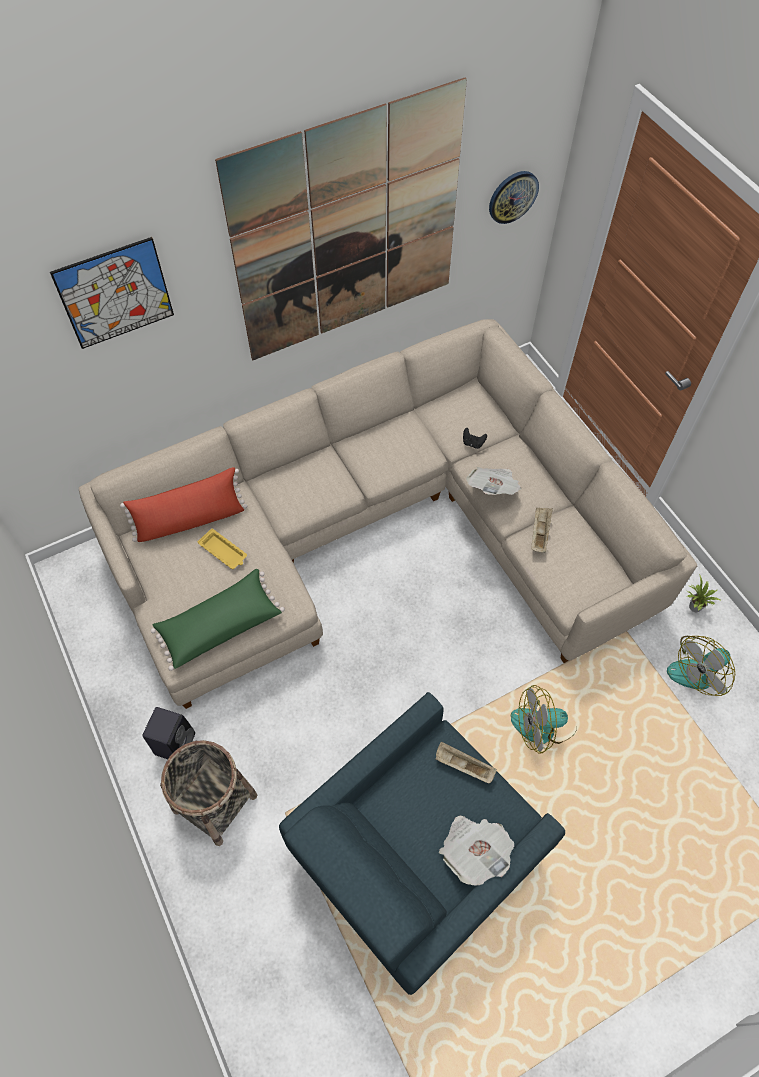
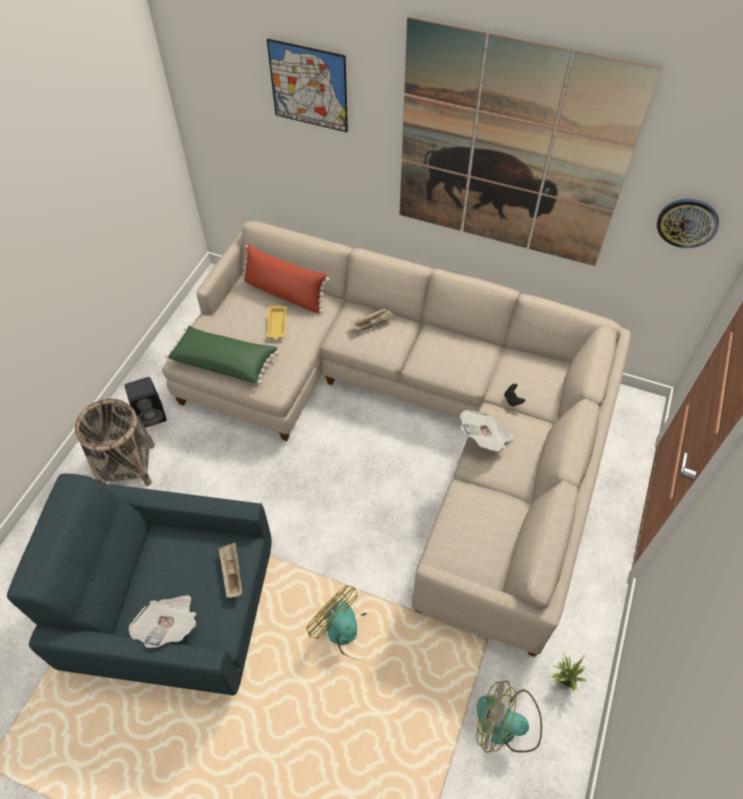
camera: 50 degrees right, 5 degrees down
beige tray [531,508,553,553] -> beige tray moved to [350,307,395,331]

